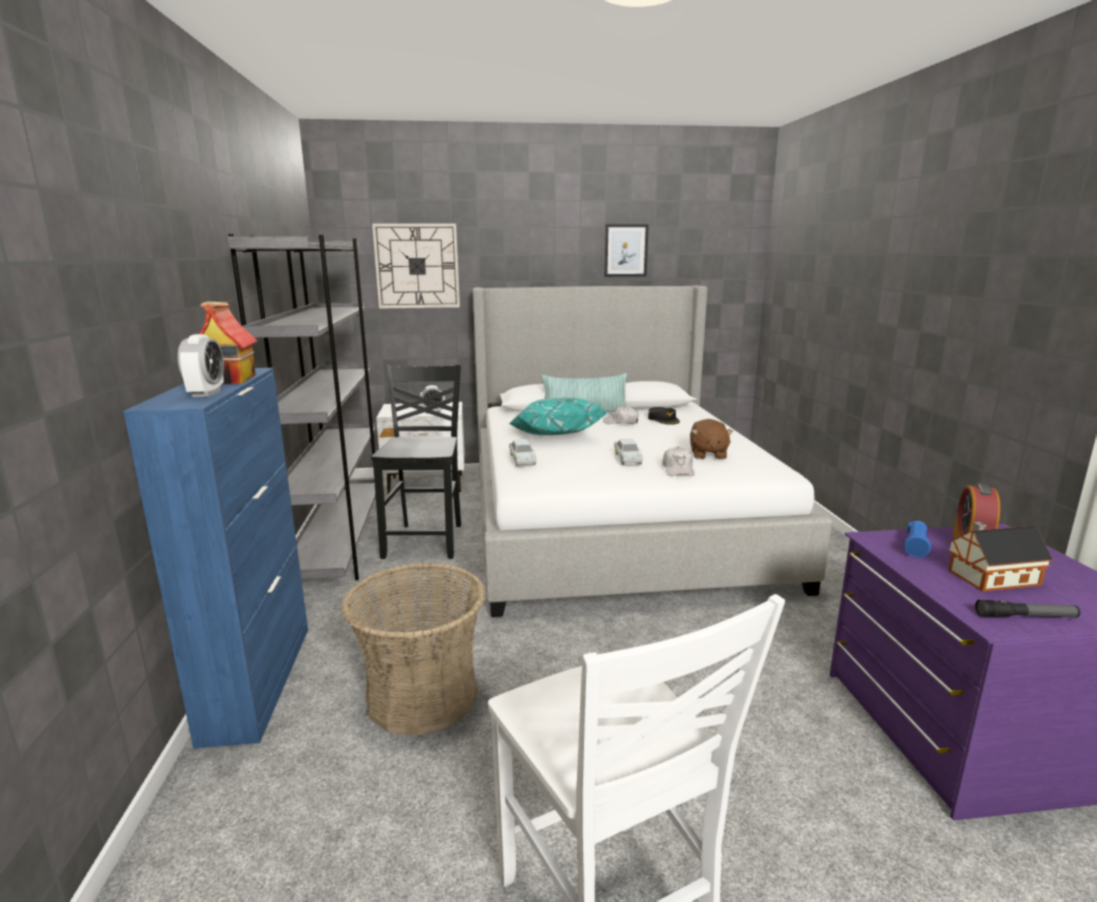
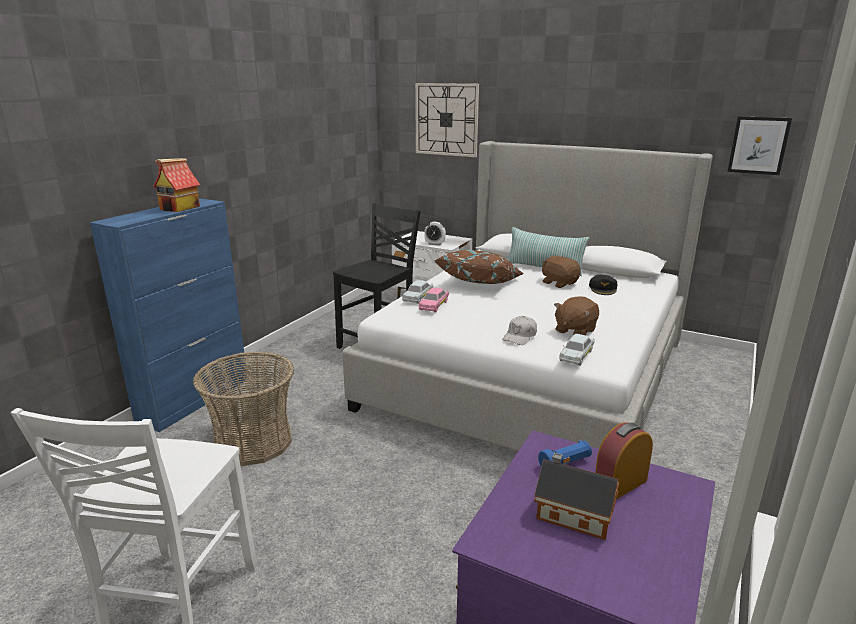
camera: 35 degrees right, 5 degrees up
alarm clock [178,334,224,397] -> none
grey bookcase [227,234,376,580] -> none
turquoise pillow [509,398,607,435] -> brown pillow [435,250,523,284]
white cap [603,406,639,424] -> brown plush toy [542,256,581,288]
picture [604,224,649,277] -> picture moved to [727,116,792,175]
white toy car [614,438,643,465] -> white toy car moved to [559,334,595,366]
flashlight [975,600,1080,618] -> none
none -> pink toy car [418,288,449,312]

